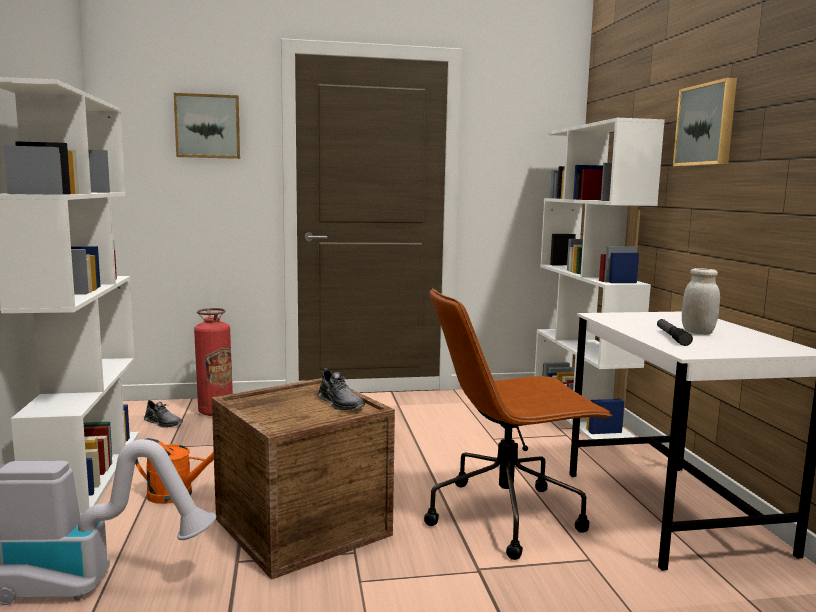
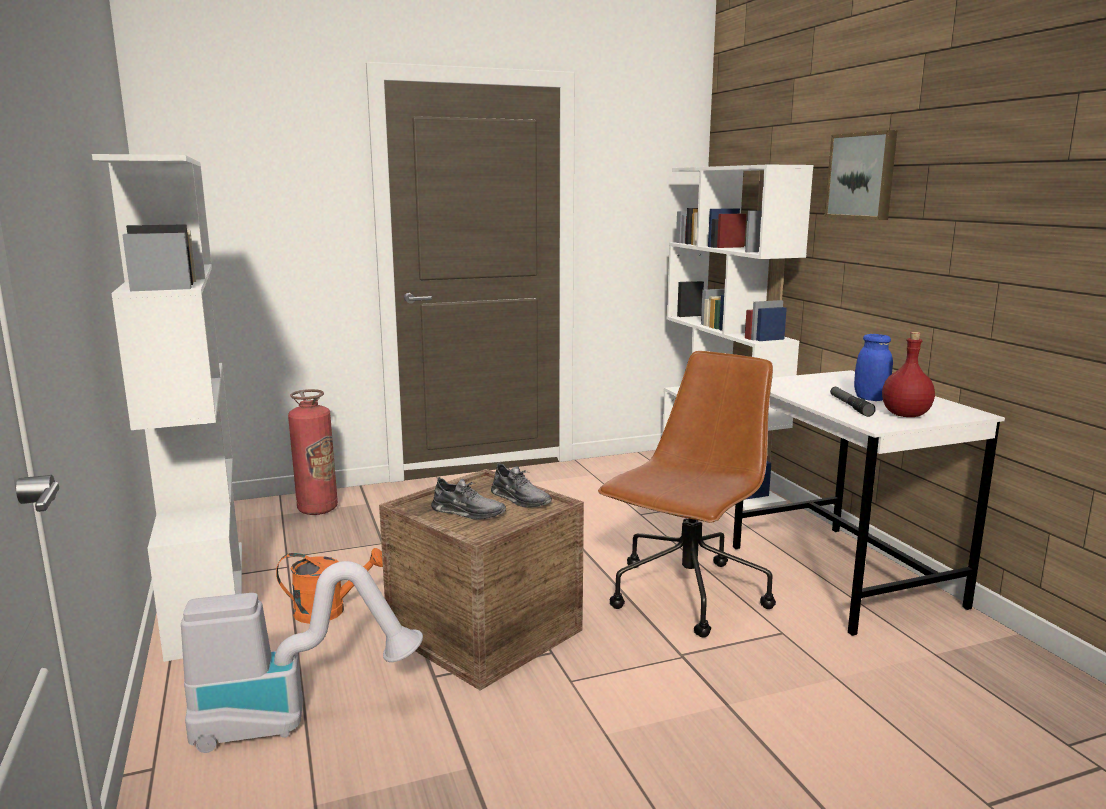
camera: 10 degrees left, 5 degrees up
grey shoe [144,400,183,428] -> grey shoe moved to [431,477,506,520]
picture [174,93,240,159] -> none
brown office chair [424,288,613,560] -> brown office chair turned 150 degrees clockwise [598,351,776,638]
white jar [682,268,720,335] -> blue jar [854,334,893,401]
none -> red bottle [882,332,935,417]

